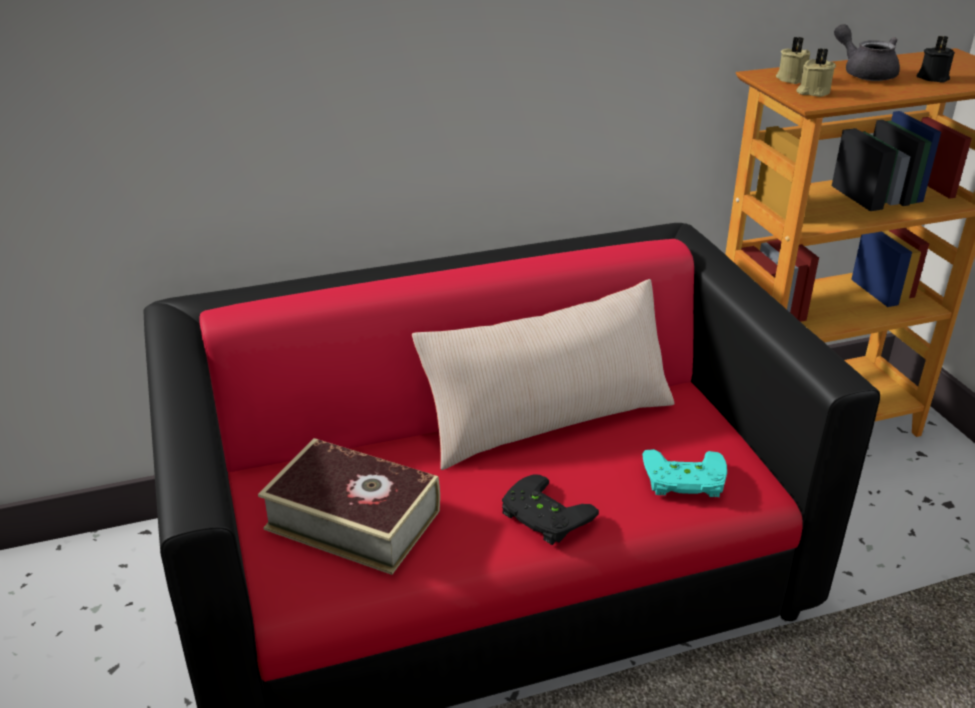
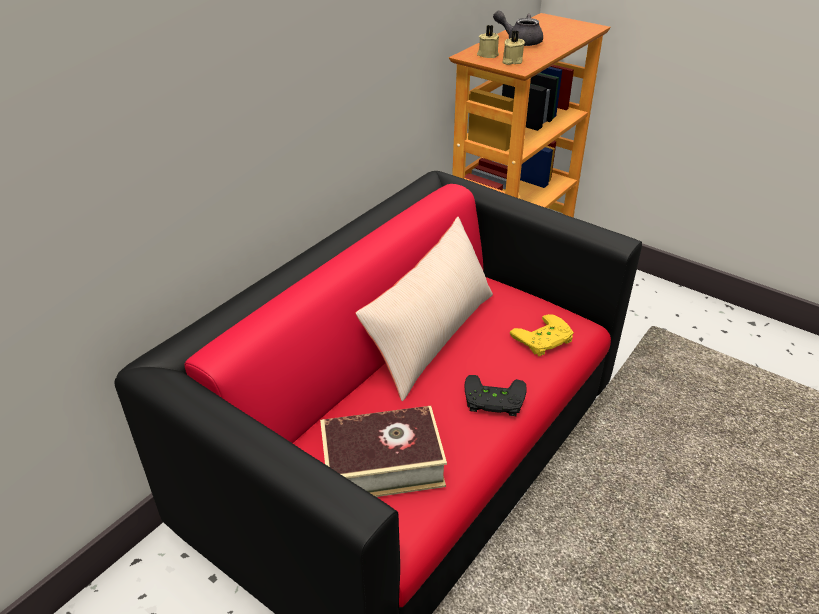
camera: 35 degrees left, 5 degrees up
turquoise game controller [642,449,727,497] -> yellow game controller [510,314,574,356]
black candle [917,36,955,83] -> none

